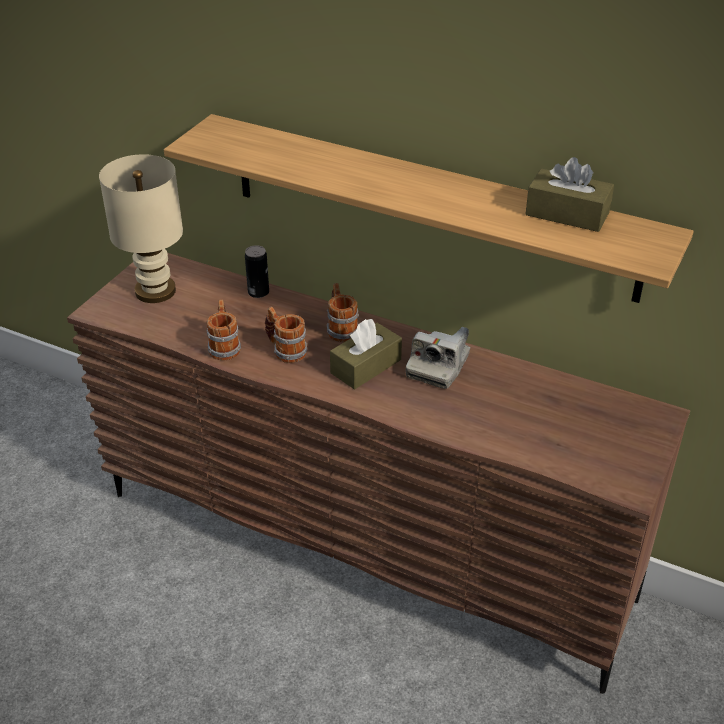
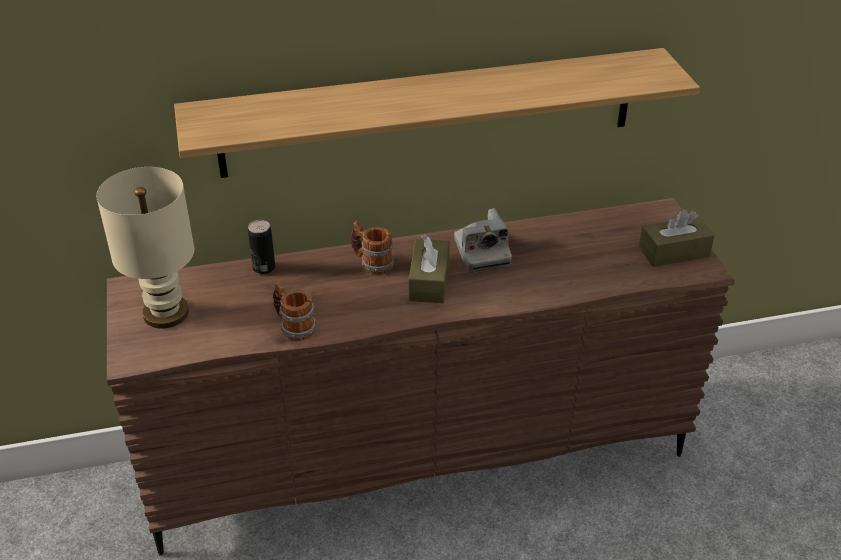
camera: 40 degrees left, 0 degrees up
mug [265,307,307,363] -> none
brown tissue box [526,157,614,232] -> brown tissue box moved to [639,210,715,267]

